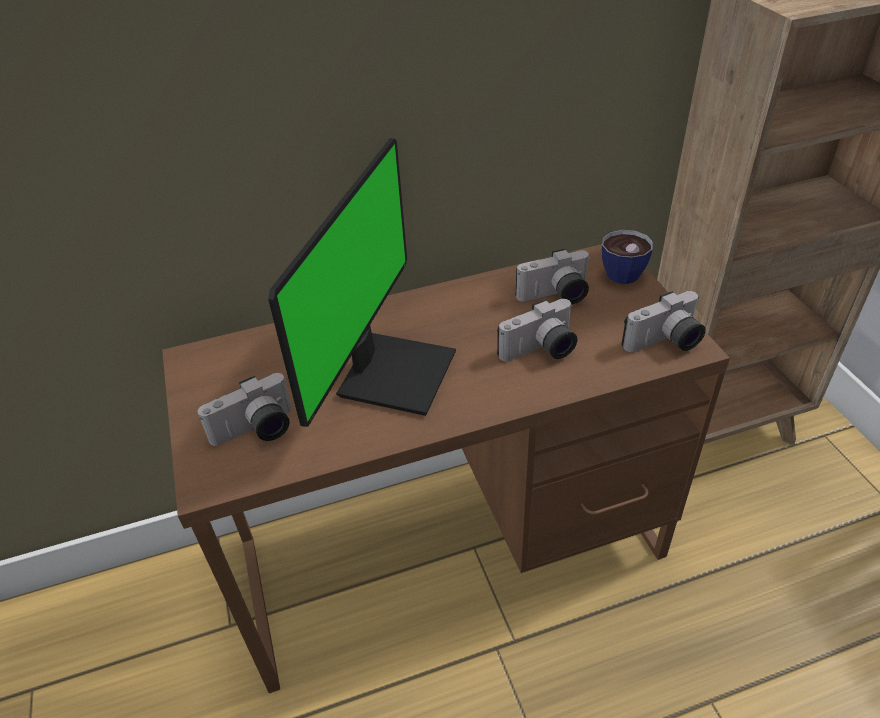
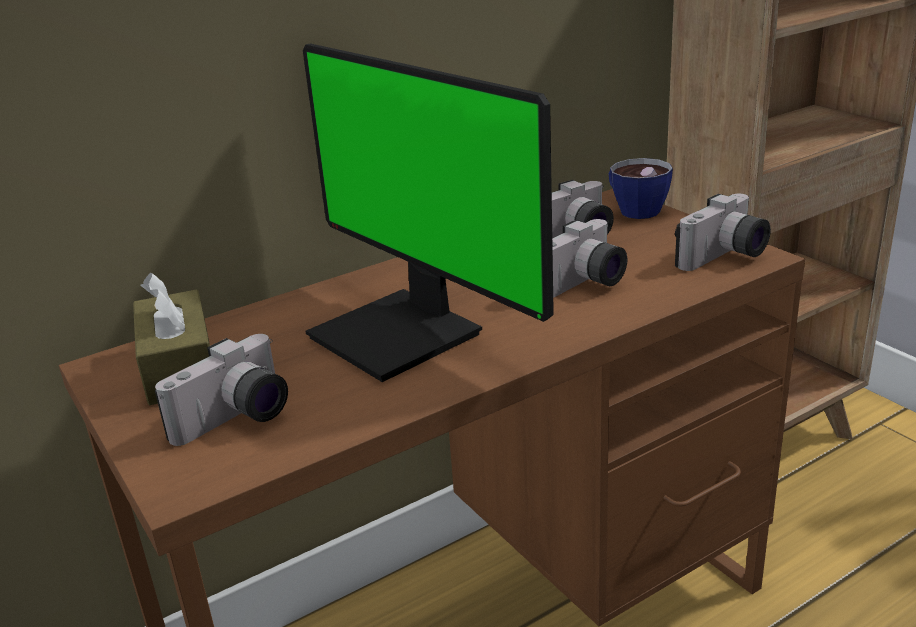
camera: 15 degrees left, 15 degrees down
monitor [268,138,456,427] -> monitor turned 135 degrees clockwise [303,43,554,382]
none -> brown tissue box [133,273,210,405]

